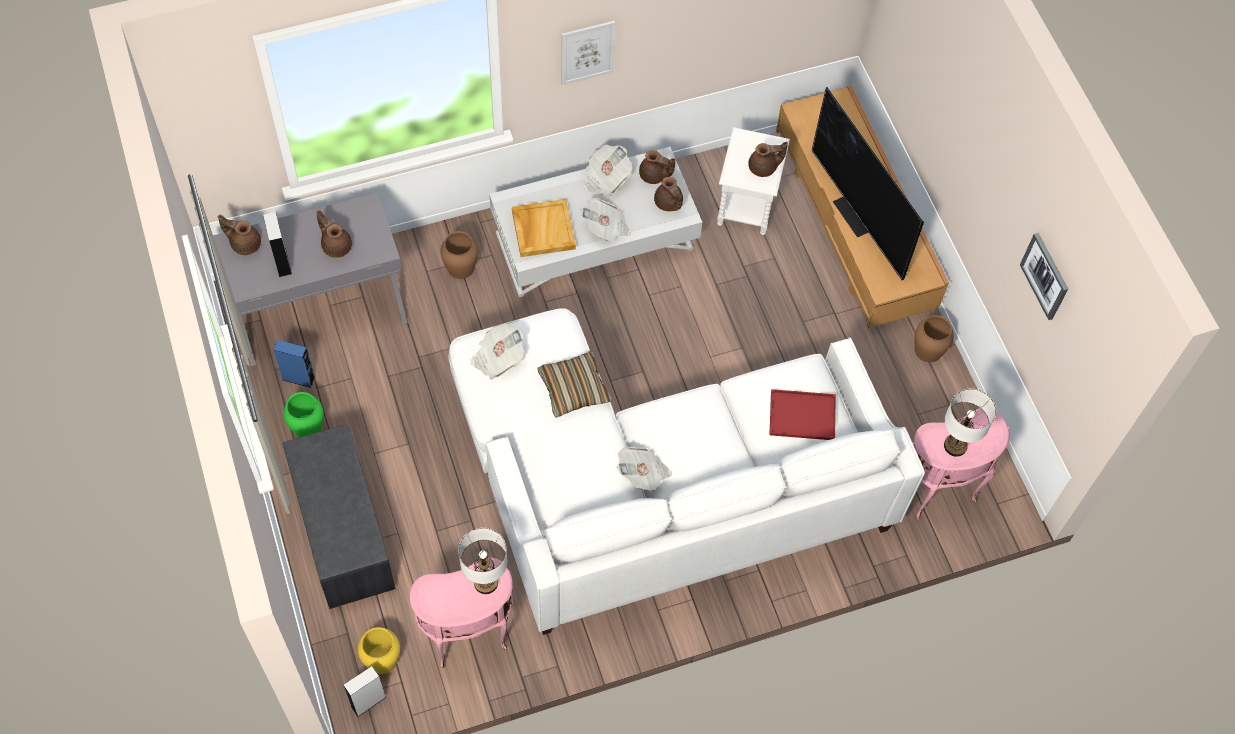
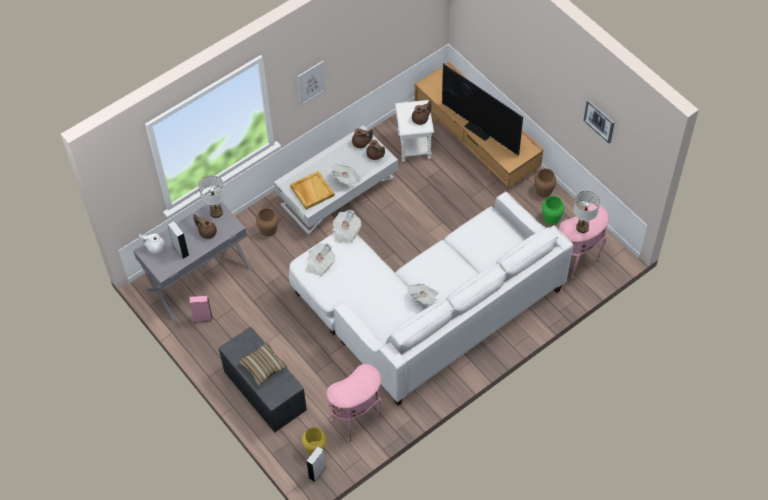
camera: 15 degrees left, 5 degrees down
brown teapot [218,215,261,255] -> white teapot [139,233,165,254]
blue speaker [274,340,315,388] -> pink speaker [189,296,212,323]
green vase [283,392,324,438] -> green vase moved to [542,196,564,225]
table lamp [458,528,507,594] -> table lamp moved to [199,176,225,218]
pillow [538,351,612,418] -> pillow moved to [239,342,287,386]
newspaper [583,144,632,197] -> newspaper moved to [333,210,361,243]
red tray [769,389,836,440] -> none

